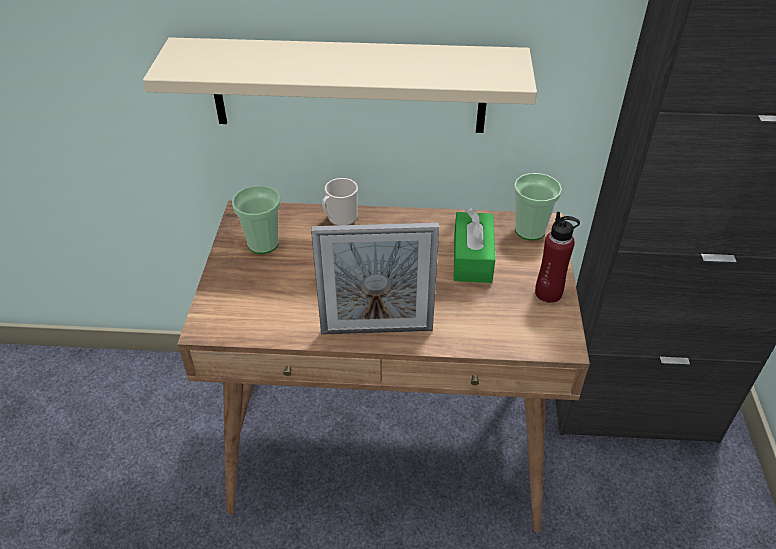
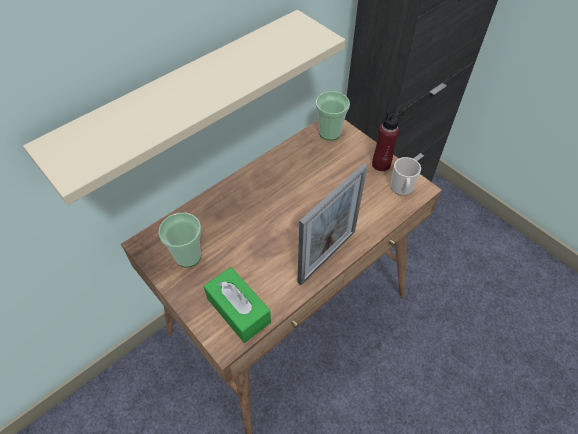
camera: 45 degrees left, 10 degrees up
mug [322,178,358,226] -> mug moved to [390,157,421,196]
green tissue box [453,208,495,283] -> green tissue box moved to [204,267,271,343]

